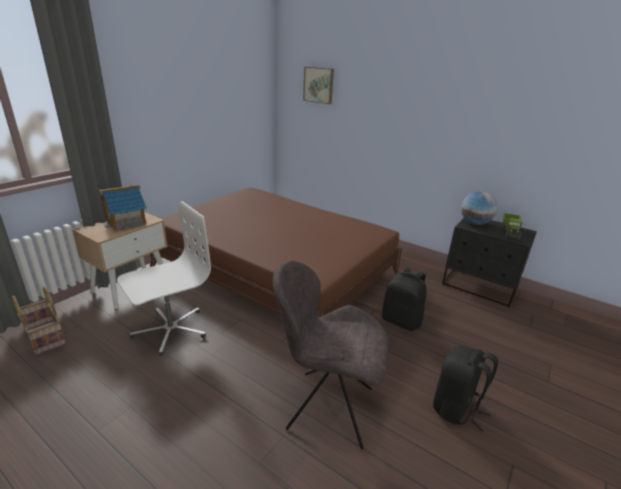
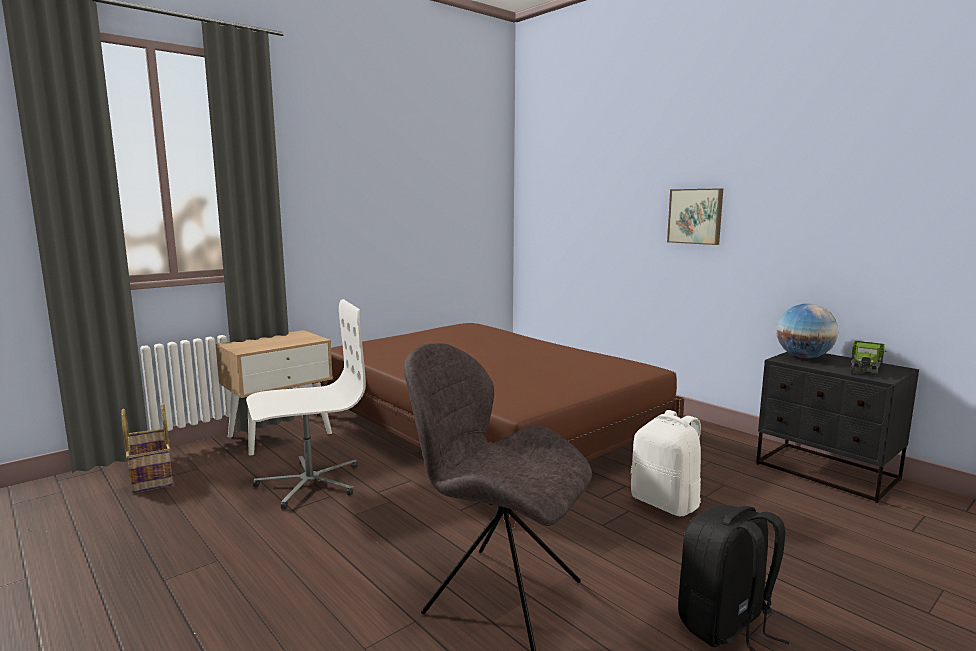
camera: 15 degrees right, 15 degrees down
toy house [99,184,147,231] -> none
picture [303,67,334,104] -> picture moved to [667,188,723,245]
black backpack [382,267,427,331] -> white backpack [631,410,701,516]

